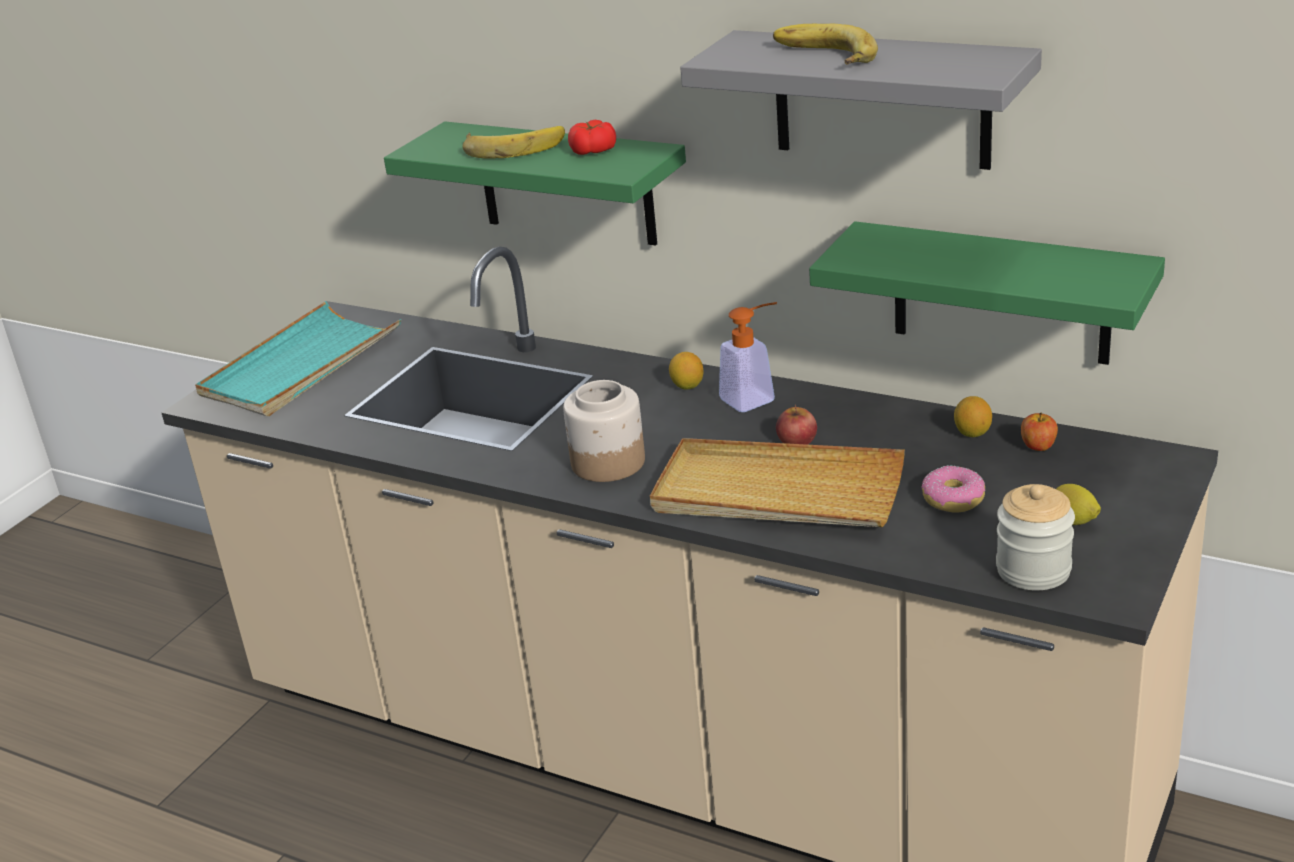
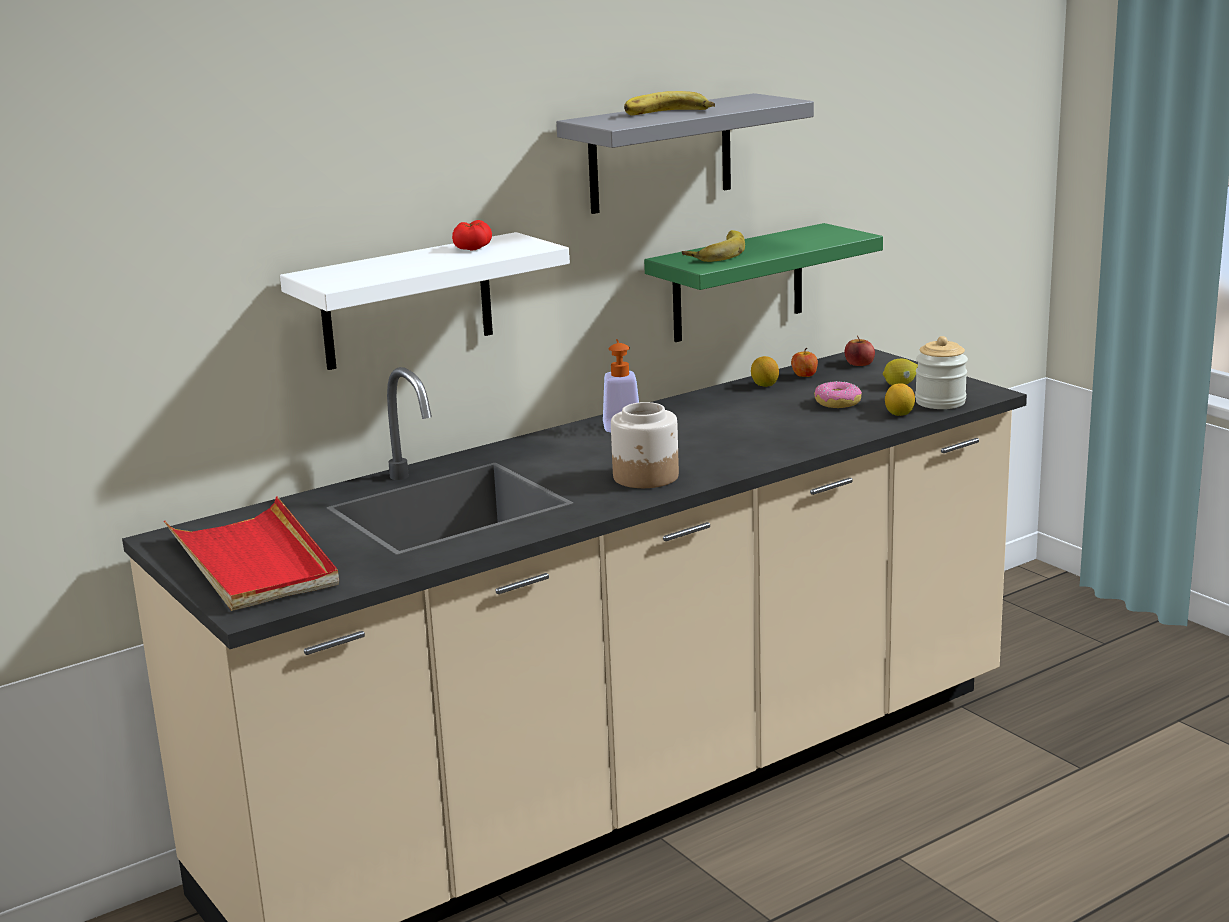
camera: 65 degrees left, 10 degrees down
turquoise tray [195,301,401,416] -> red tray [164,496,339,611]
green shelf [384,122,686,246] -> white shelf [280,232,570,370]
banana [462,126,565,159] -> banana moved to [682,230,745,262]
beige tray [650,438,905,527] -> none
lemon [669,352,703,390] -> lemon moved to [885,384,915,416]
apple [776,405,817,445] -> apple moved to [845,336,875,366]

